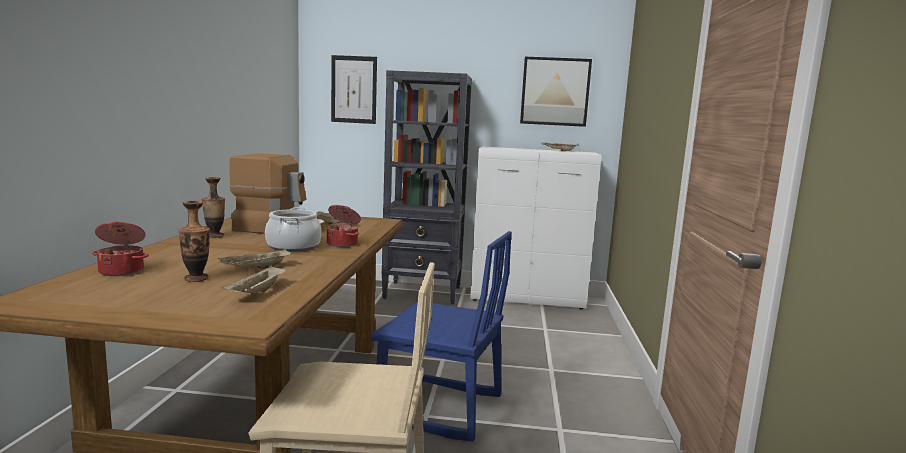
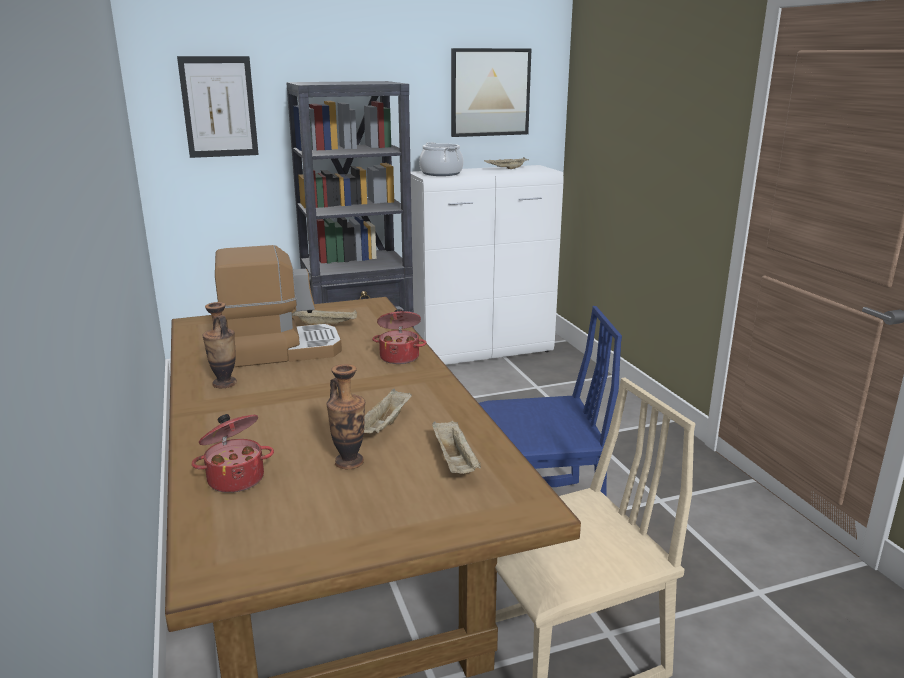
camera: 25 degrees left, 10 degrees up
cooking pot [265,207,322,251] -> cooking pot moved to [419,142,463,176]

